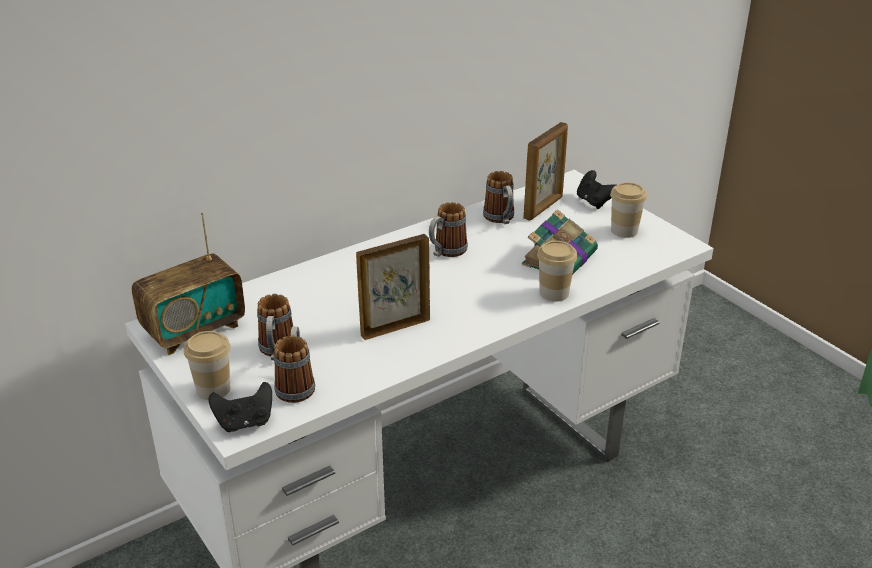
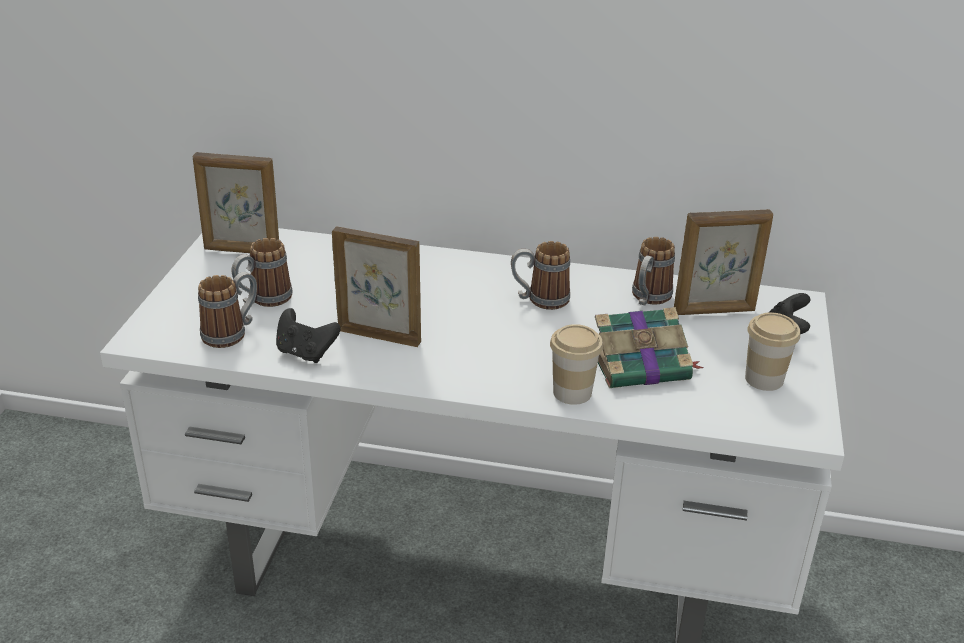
camera: 45 degrees right, 0 degrees up
radio [132,212,245,355] -> picture frame [193,152,279,253]
cup [184,331,231,400] -> none
black game controller [208,382,272,432] -> black game controller moved to [276,308,340,363]

